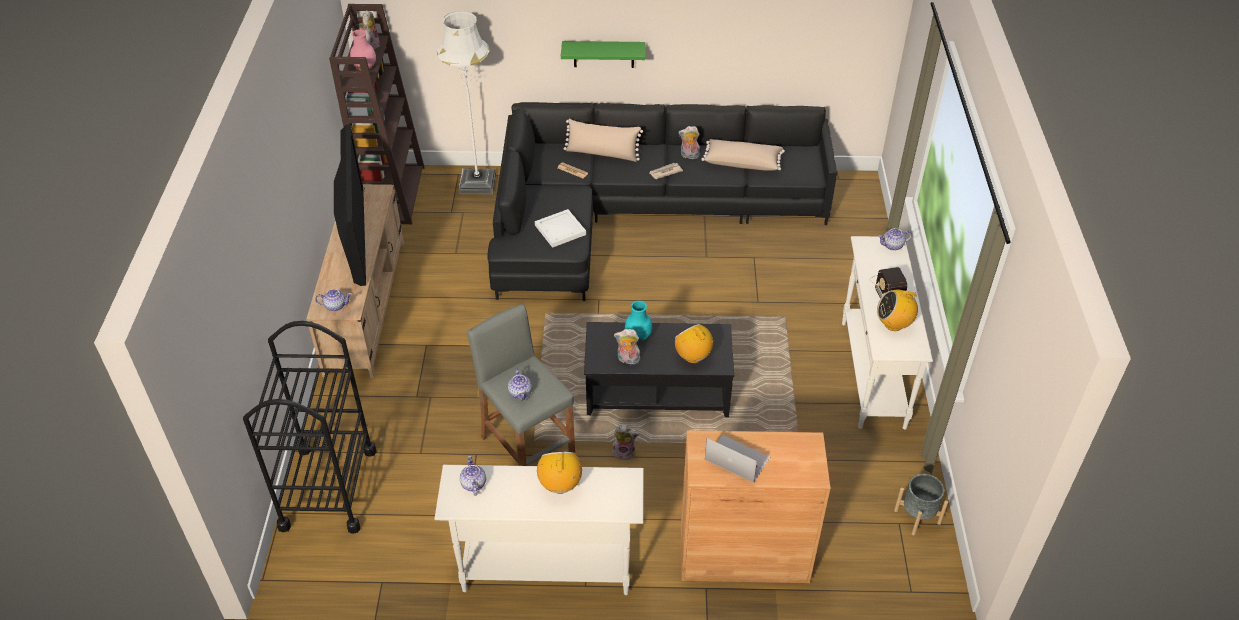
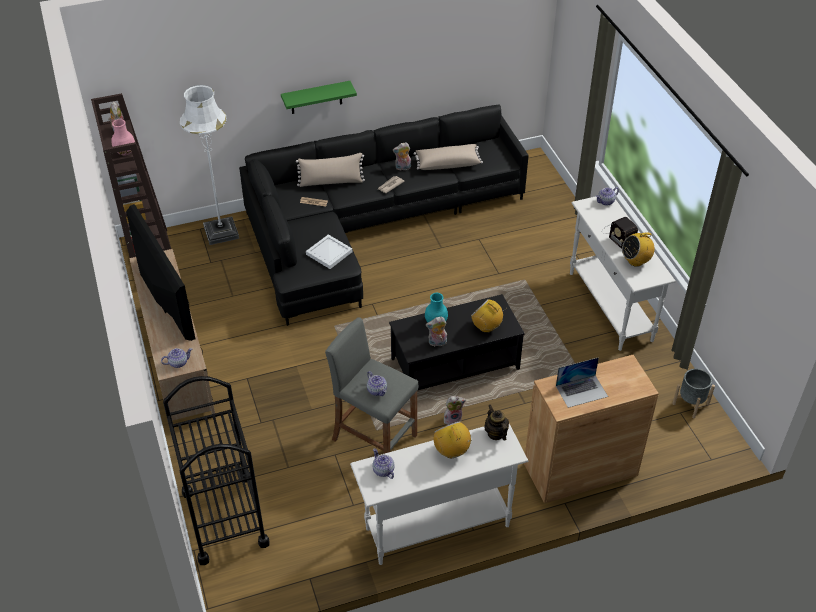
camera: 20 degrees left, 0 degrees up
laptop [705,435,770,483] -> laptop turned 150 degrees clockwise [556,357,608,408]
none -> teapot [484,405,509,441]

